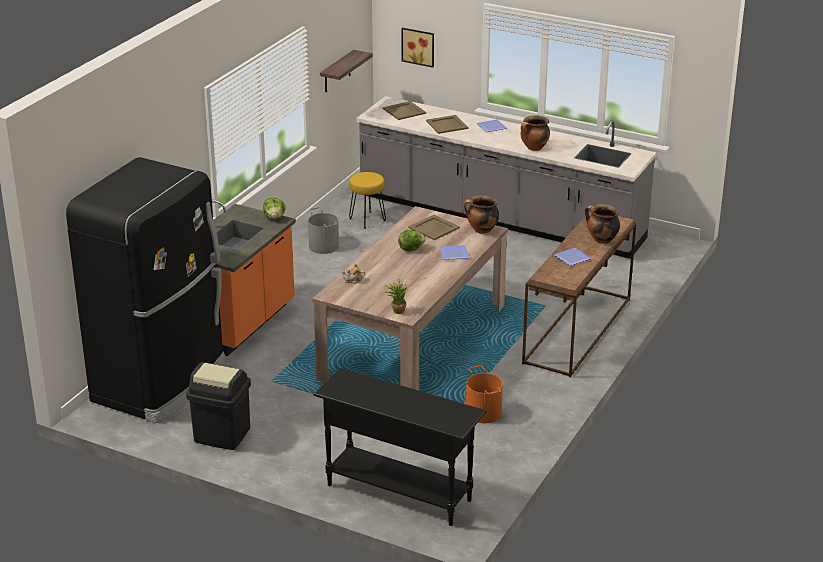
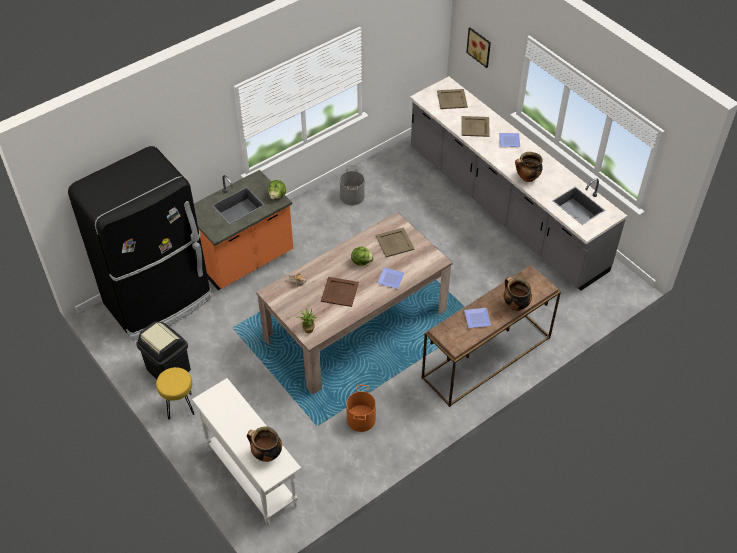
camera: 25 degrees right, 20 degrees up
black console table [314,368,486,526] -> white console table [192,378,301,526]
shelf [320,50,373,92] -> none
yellow stool [349,172,386,229] -> yellow stool moved to [156,367,195,419]
cooking pot [464,195,499,234] -> cooking pot moved to [247,426,282,462]
none -> brown tray [321,277,359,307]

